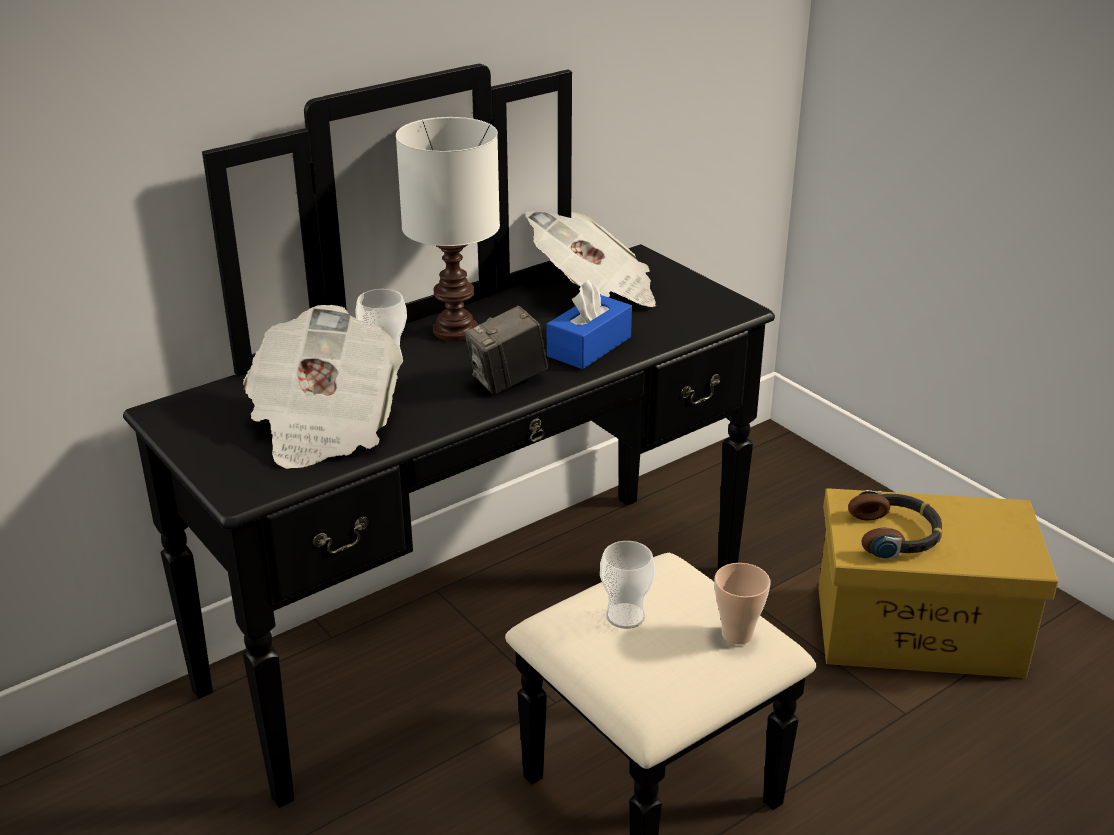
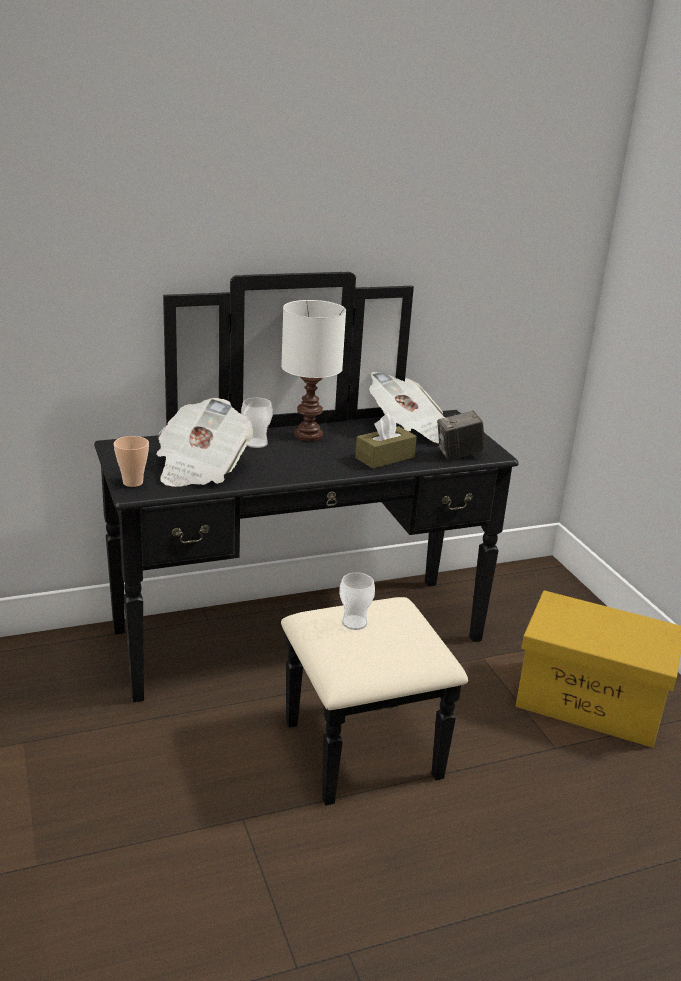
camera: 15 degrees right, 5 degrees down
camera [464,305,548,395] -> camera moved to [438,411,485,460]
blue tissue box [547,280,632,369] -> brown tissue box [355,414,417,469]
cup [715,563,770,645] -> cup moved to [114,436,149,487]
headphones [848,490,942,559] -> none

